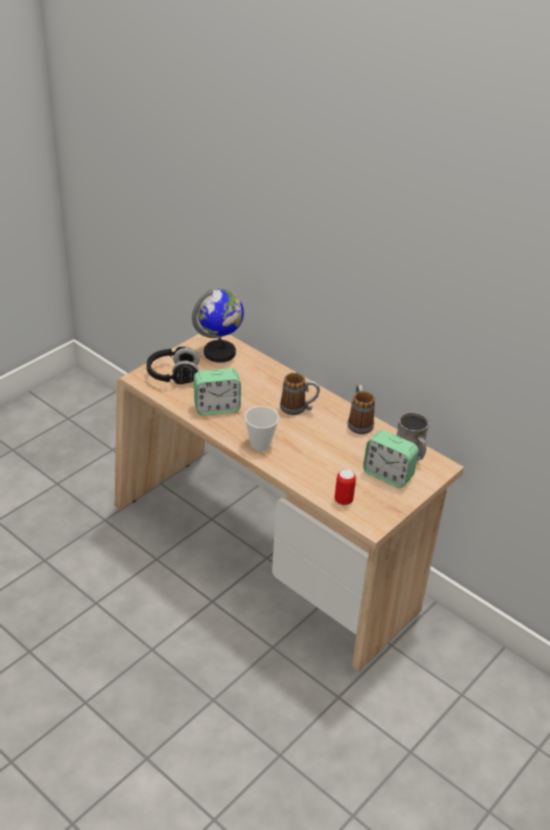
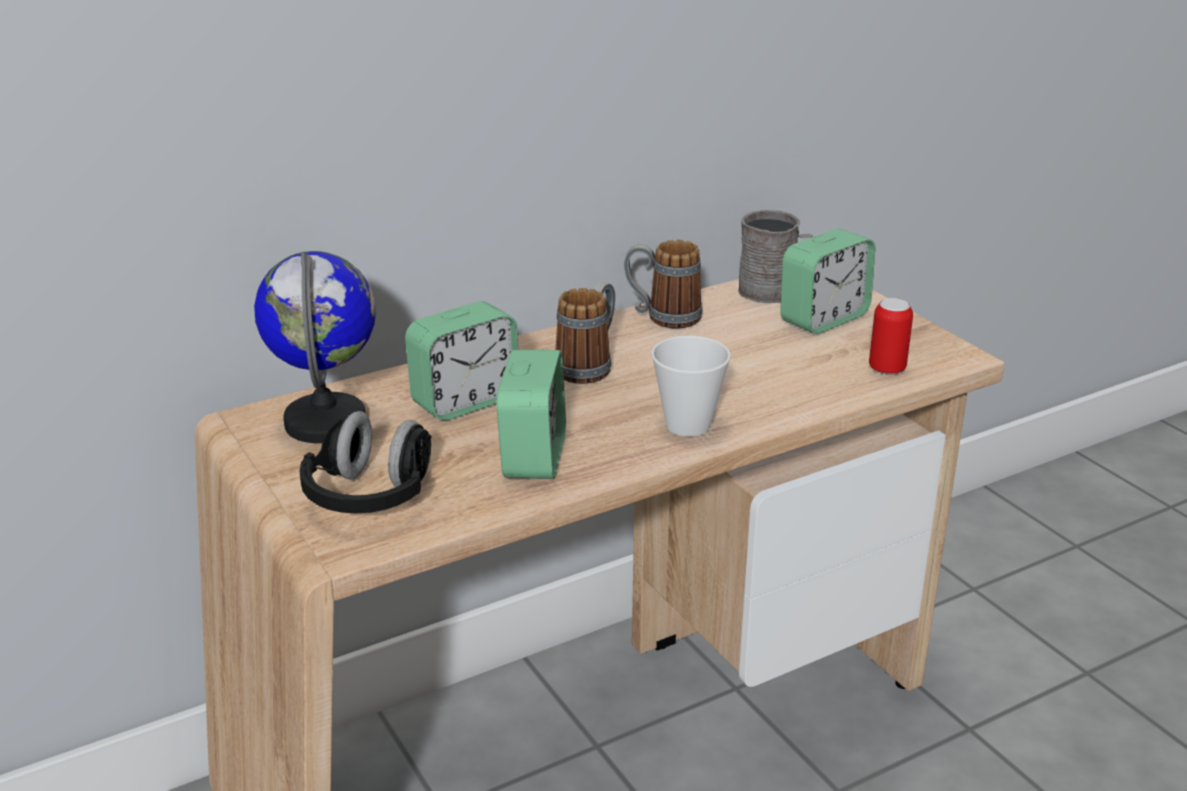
camera: 70 degrees left, 10 degrees down
none -> alarm clock [405,301,518,420]

